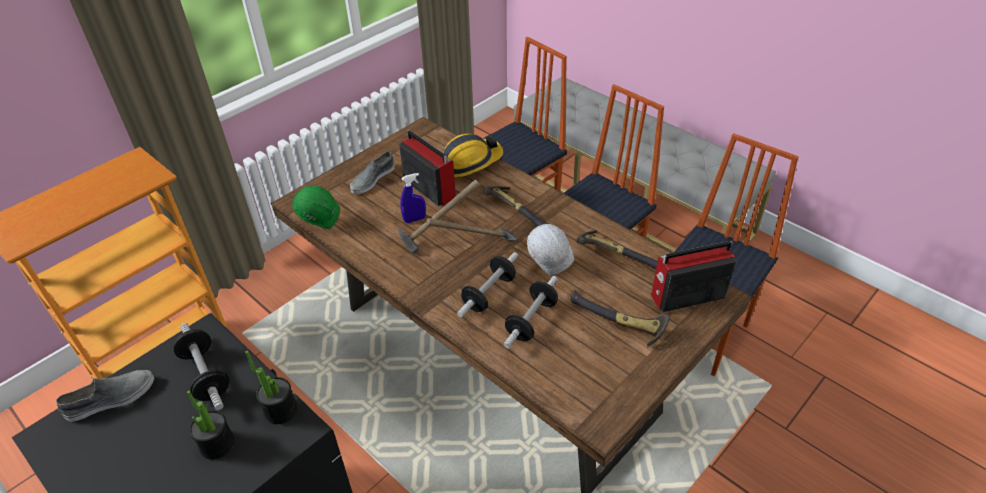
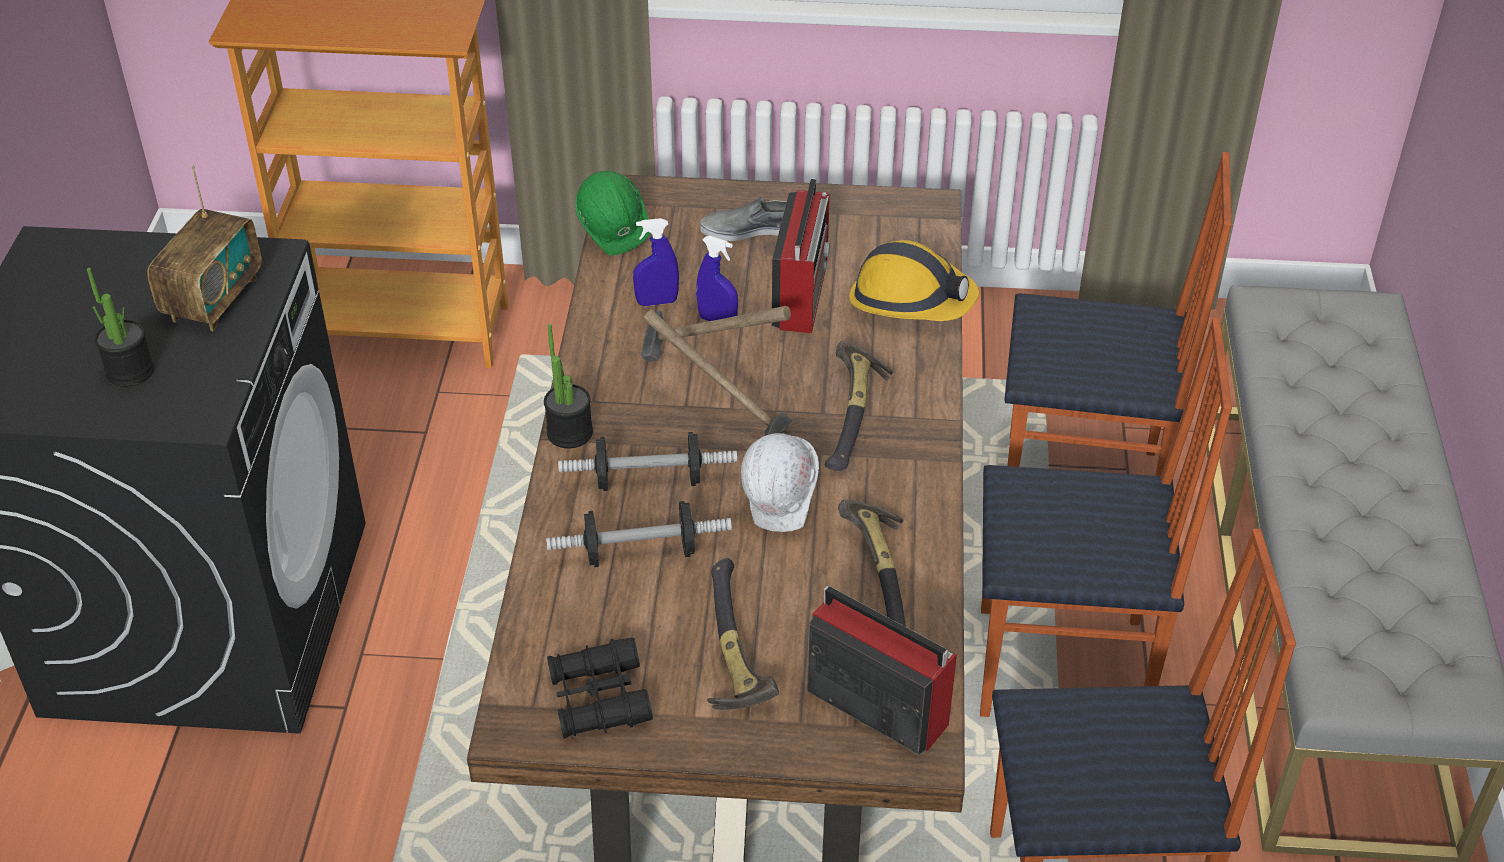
camera: 50 degrees right, 0 degrees up
grey shoe [56,370,154,422] -> none
dumbbell [173,323,229,410] -> radio [147,165,262,331]
potted plant [245,351,297,424] -> potted plant moved to [544,324,593,448]
none -> black binoculars [547,638,653,738]
none -> blue spray bottle [633,218,679,306]

